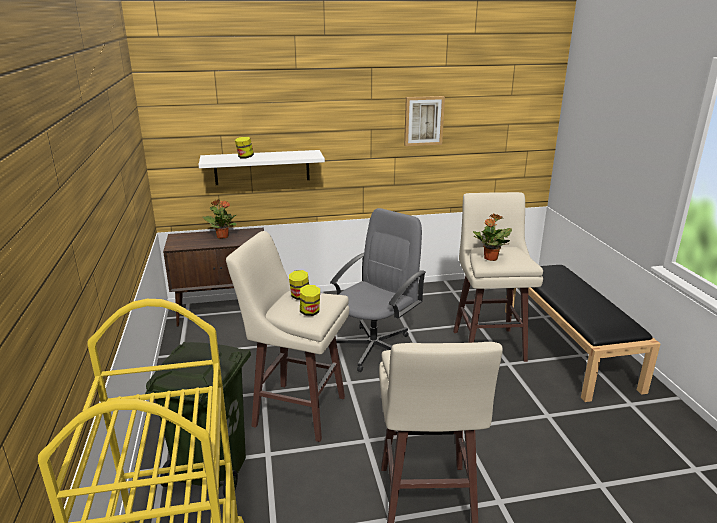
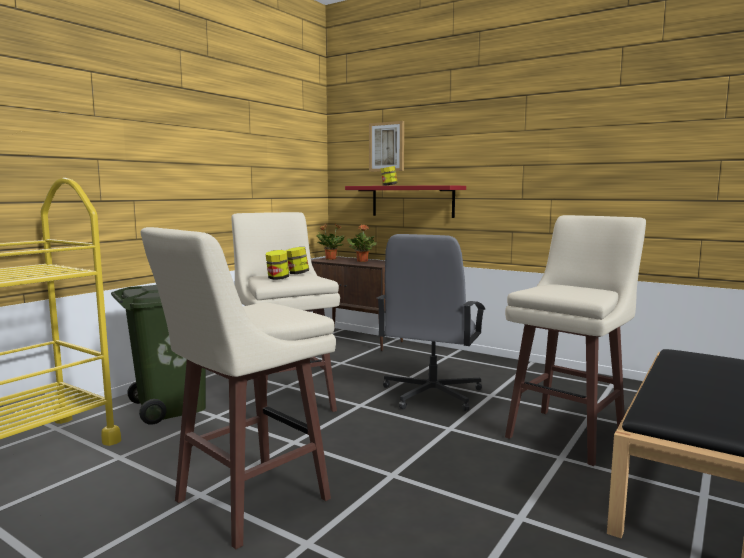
camera: 45 degrees right, 15 degrees down
white shelf [198,150,325,185] -> red shelf [345,185,466,218]
grey office chair [330,208,426,372] -> grey office chair turned 120 degrees clockwise [377,234,485,411]
picture [404,96,445,146] -> picture moved to [369,121,404,172]
potted plant [473,214,512,261] -> potted plant moved to [317,223,346,260]

